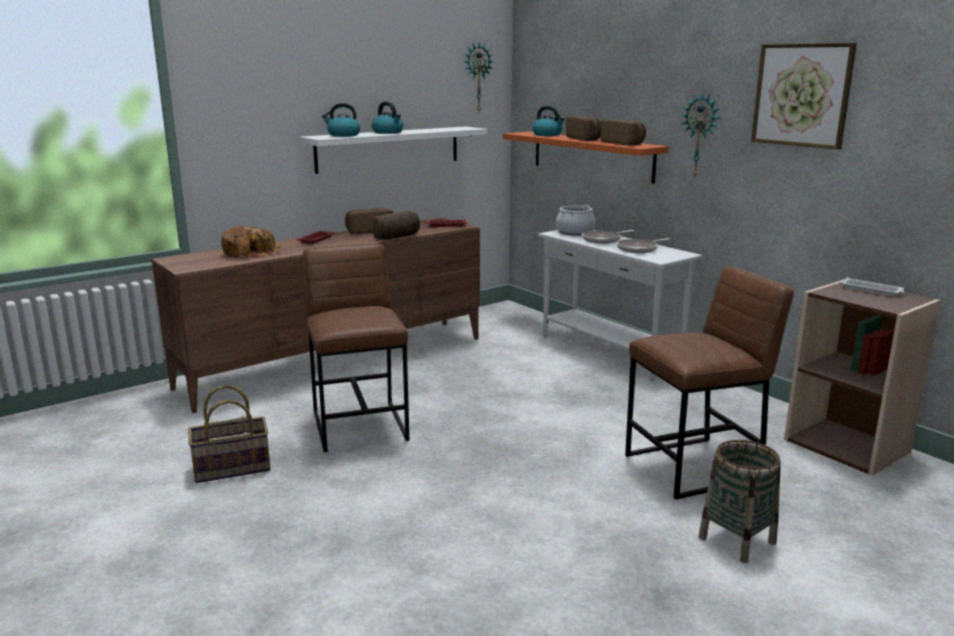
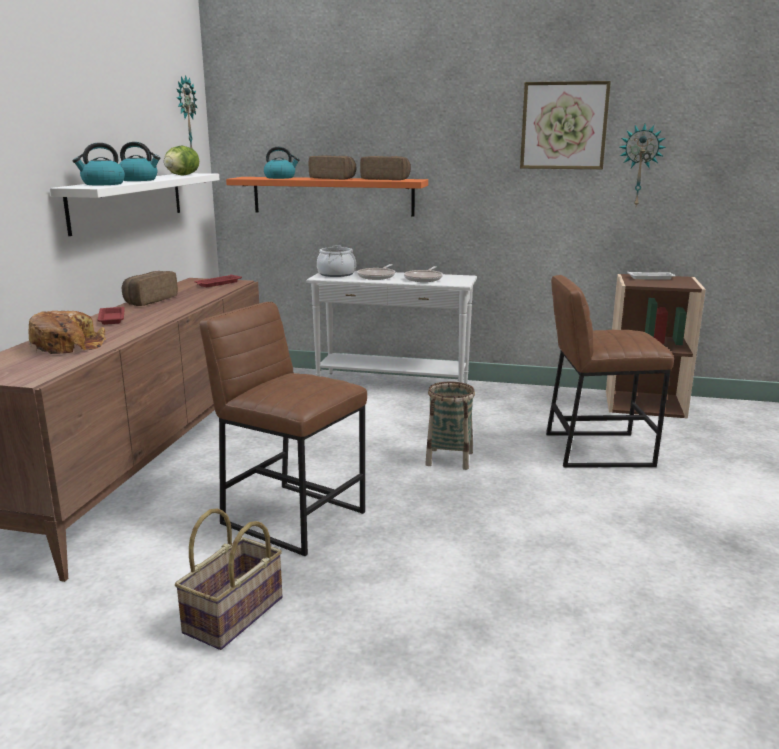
camera: 40 degrees left, 0 degrees up
bread [373,211,420,240] -> none
brown chair [625,266,794,499] -> brown chair turned 120 degrees counterclockwise [546,275,674,467]
wall clock [681,92,720,179] -> wall clock moved to [619,124,666,206]
basket [699,440,781,563] -> basket moved to [425,382,475,470]
none -> lettuce [164,146,199,176]

